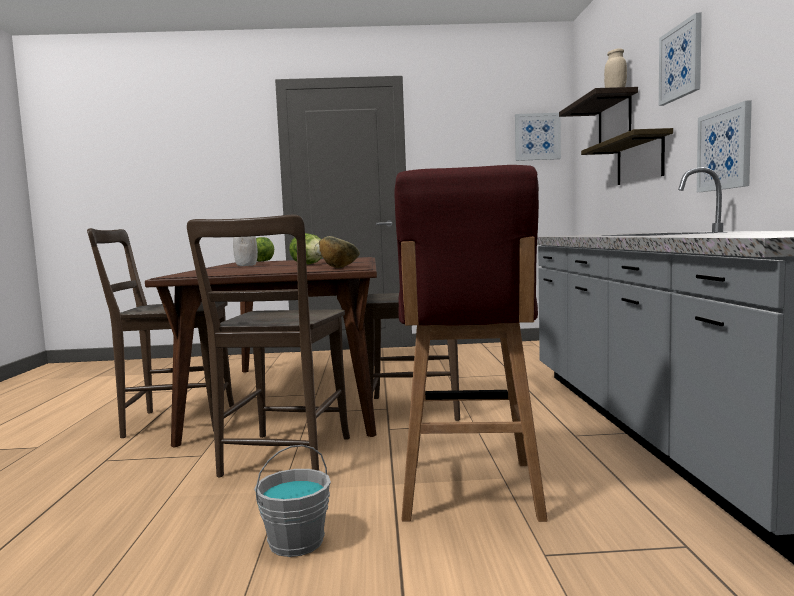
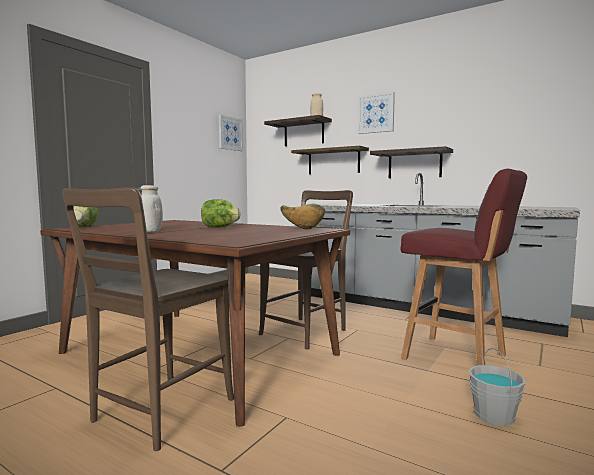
camera: 55 degrees left, 0 degrees up
brown chair [187,215,350,477] -> none
picture [697,100,752,192] -> shelf [370,146,453,178]

